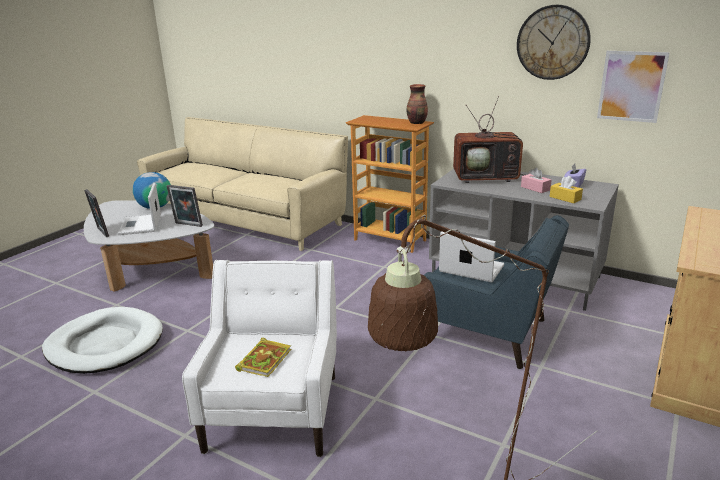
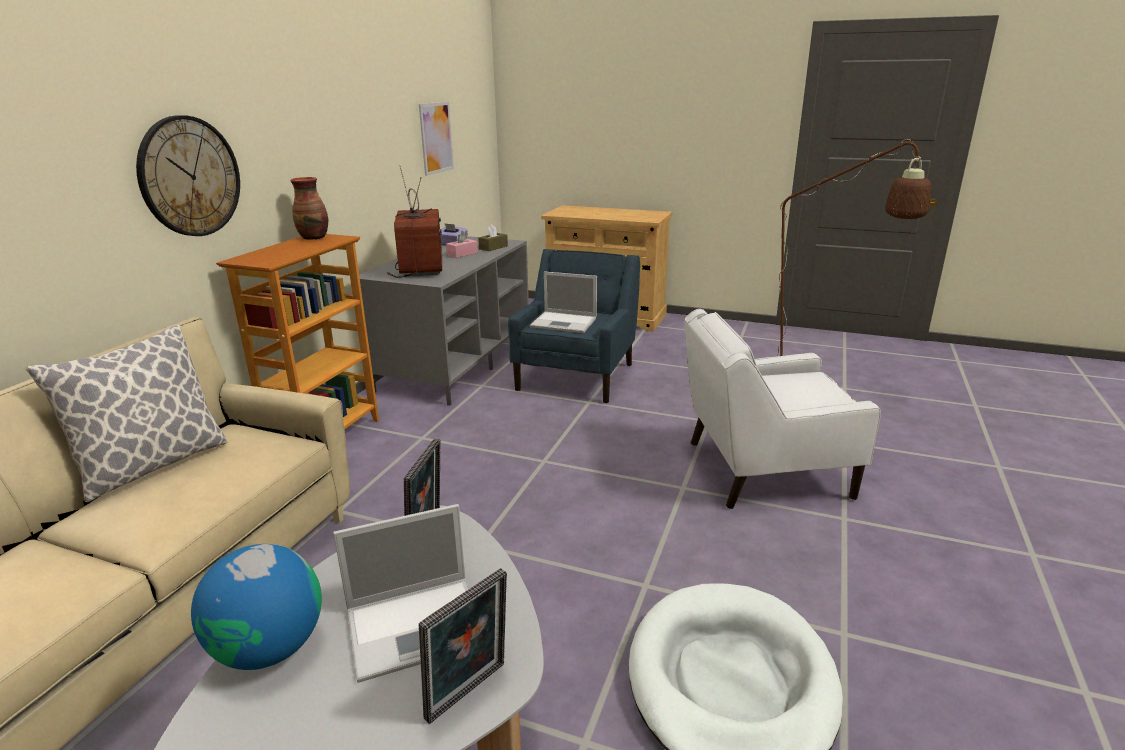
camera: 100 degrees left, 0 degrees up
book [235,337,291,377] -> none
laptop [439,231,504,282] -> laptop turned 90 degrees counterclockwise [530,271,597,333]
wall clock [517,5,591,80] -> wall clock moved to [136,115,240,236]
yellow tissue box [550,176,583,203] -> brown tissue box [478,224,508,251]
none -> pillow [26,325,227,503]

